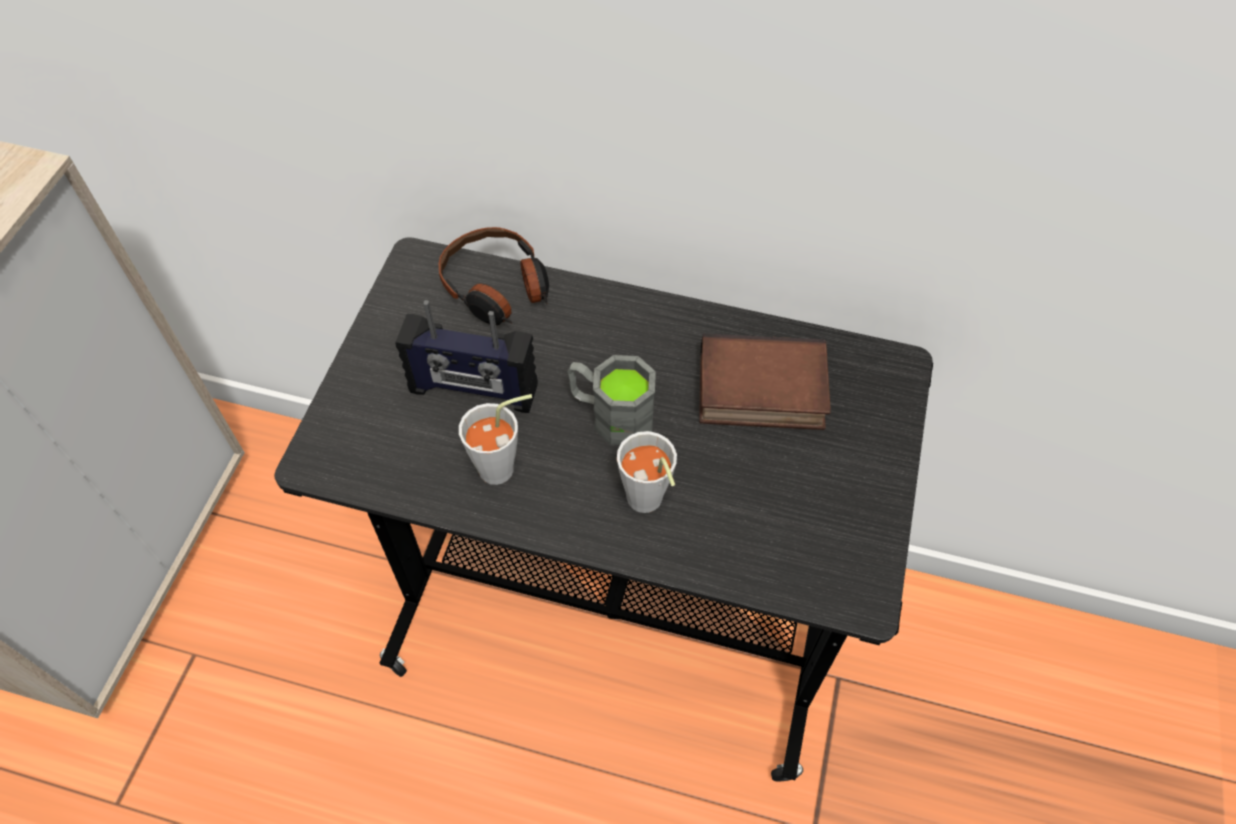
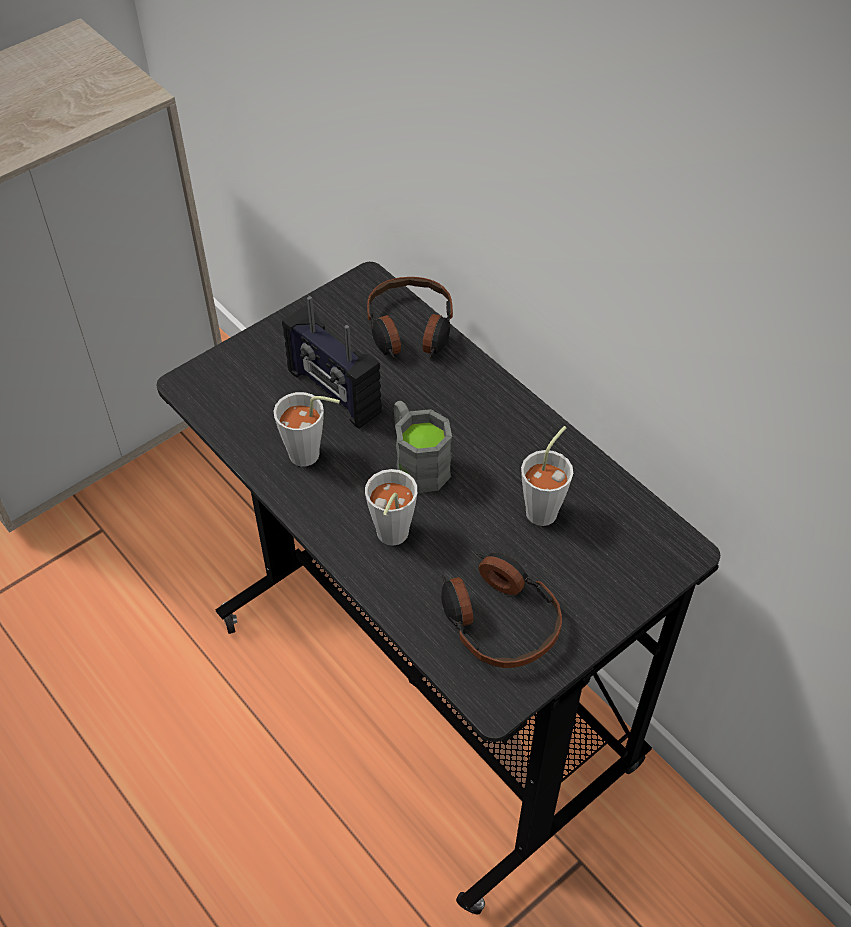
camera: 35 degrees right, 5 degrees down
book [699,334,831,430] -> grey cup [521,426,573,526]
none -> headphones [441,553,562,668]

